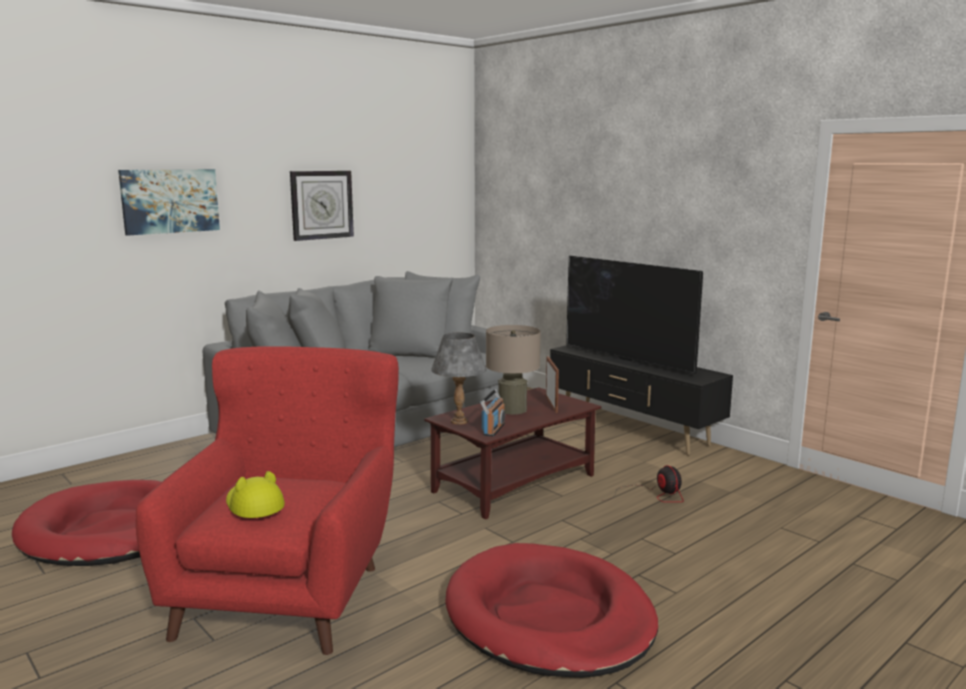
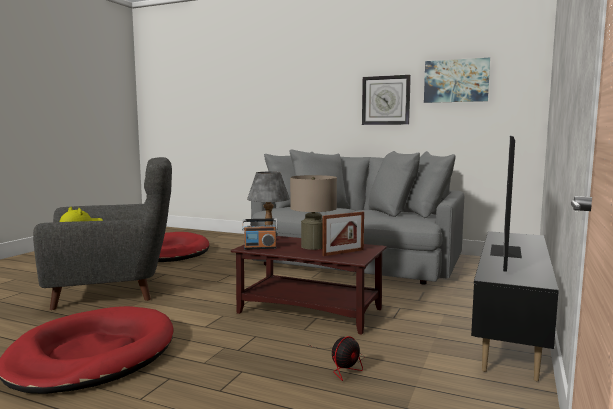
camera: 65 degrees right, 5 degrees down
picture [118,169,220,236] -> picture moved to [424,58,490,103]
red armchair [136,346,399,655] -> grey armchair [33,157,172,310]

